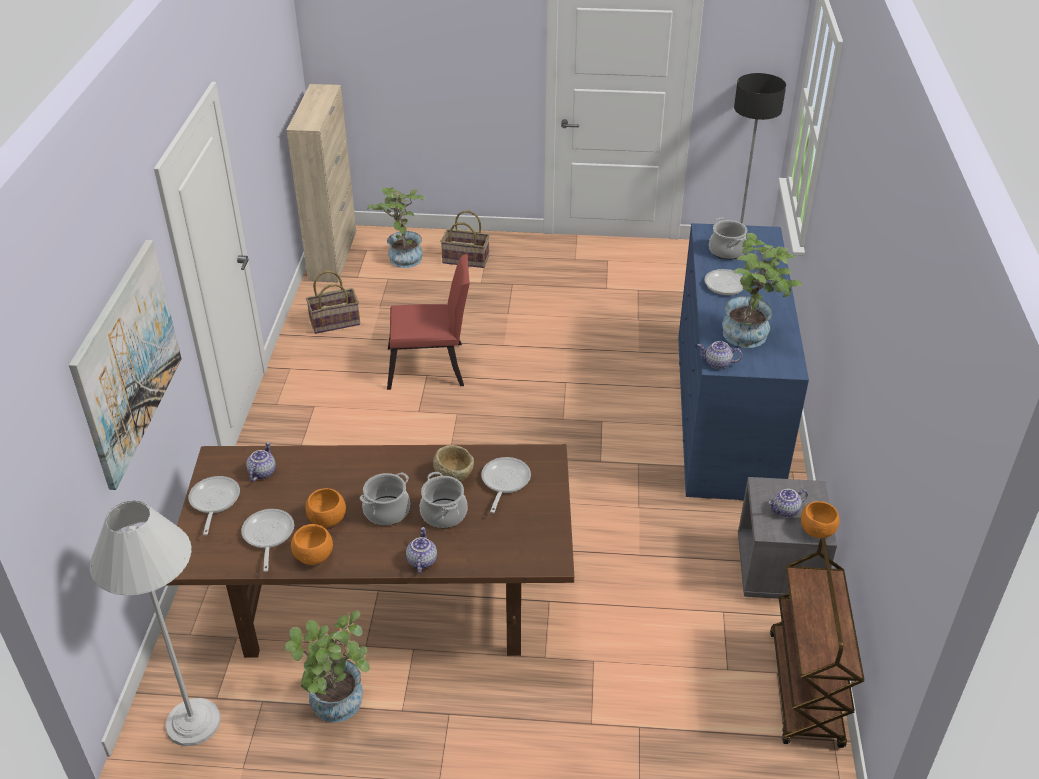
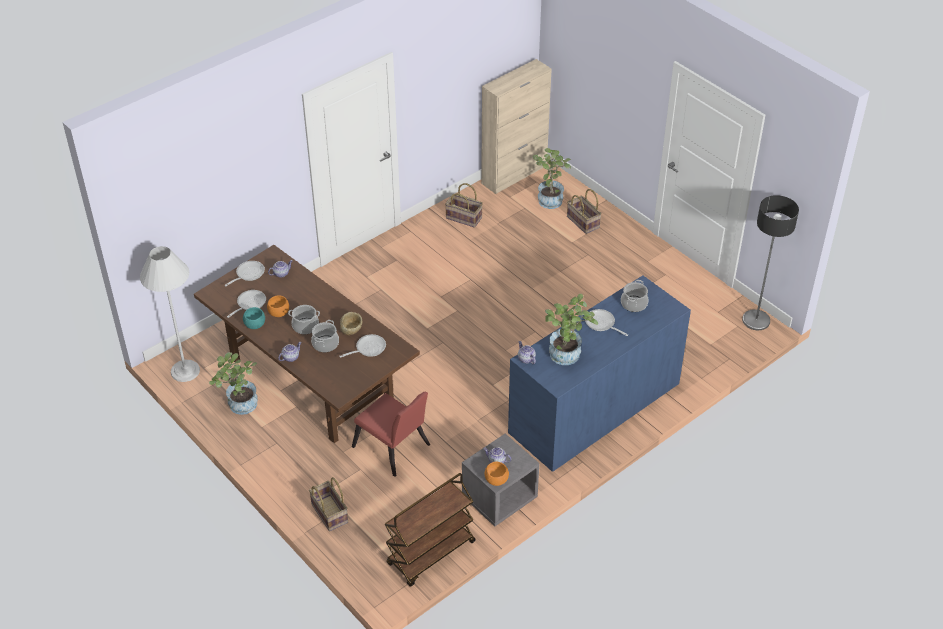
camera: 45 degrees right, 5 degrees up
picture [69,240,182,490] -> none
orange bowl [291,524,333,565] -> turquoise bowl [243,307,265,329]
red chair [387,254,470,390] -> red chair moved to [352,392,430,477]
none -> basket [309,477,348,531]

